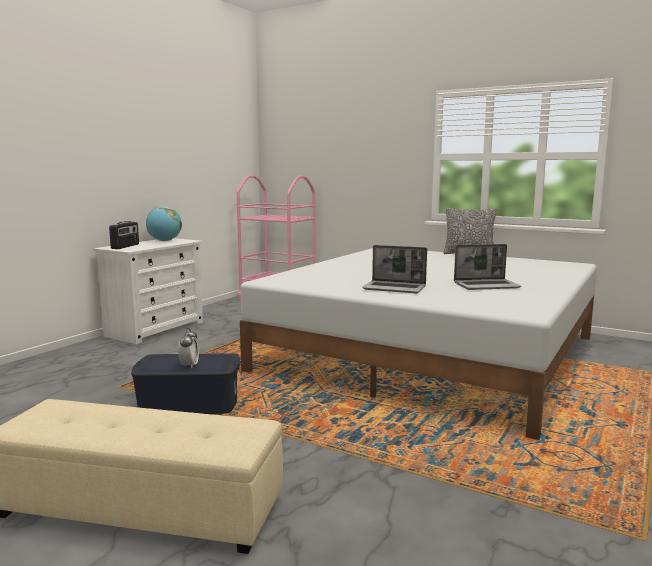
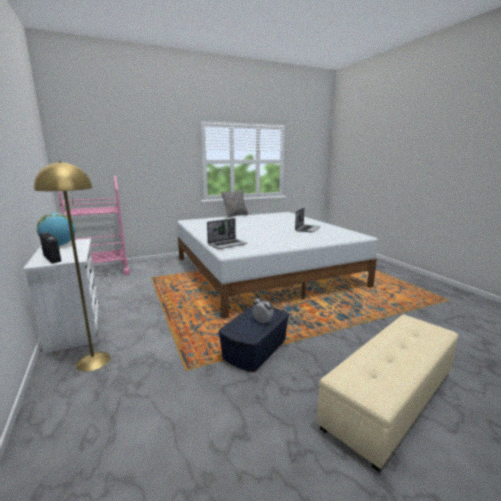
camera: 55 degrees left, 5 degrees up
laptop [362,245,427,293] -> laptop moved to [207,218,247,249]
none -> yellow floor lamp [34,161,111,372]

